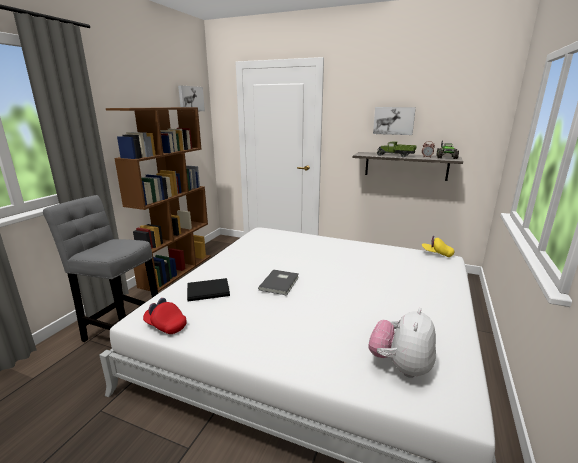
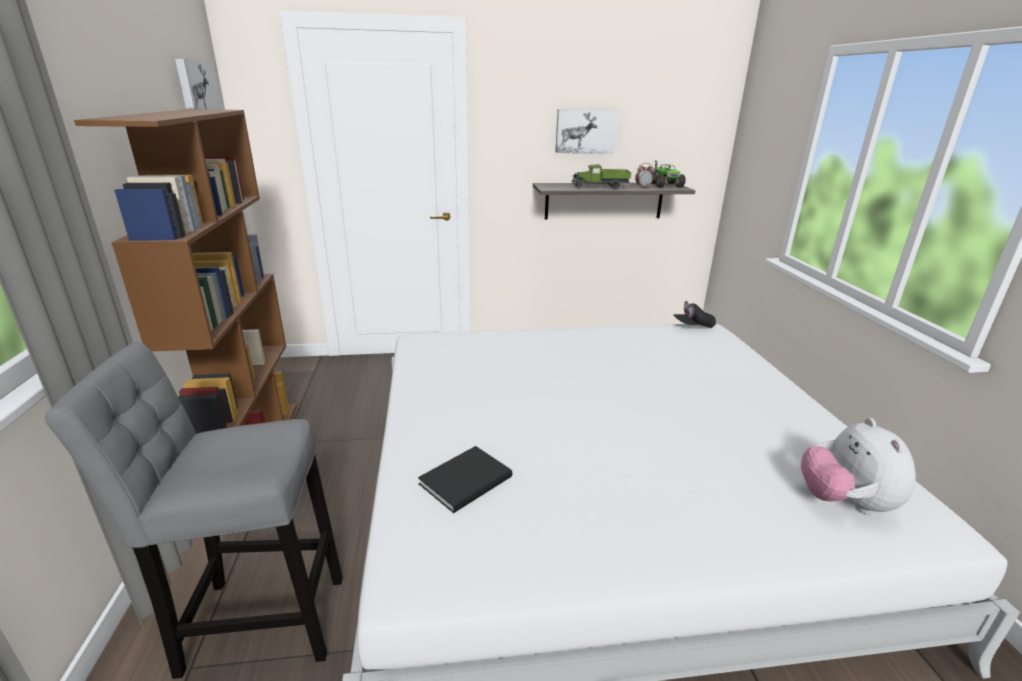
camera: 30 degrees left, 5 degrees up
red cap [143,298,187,334] -> none
grey book [258,269,299,296] -> none
yellow cap [422,235,454,257] -> black cap [673,301,716,328]

